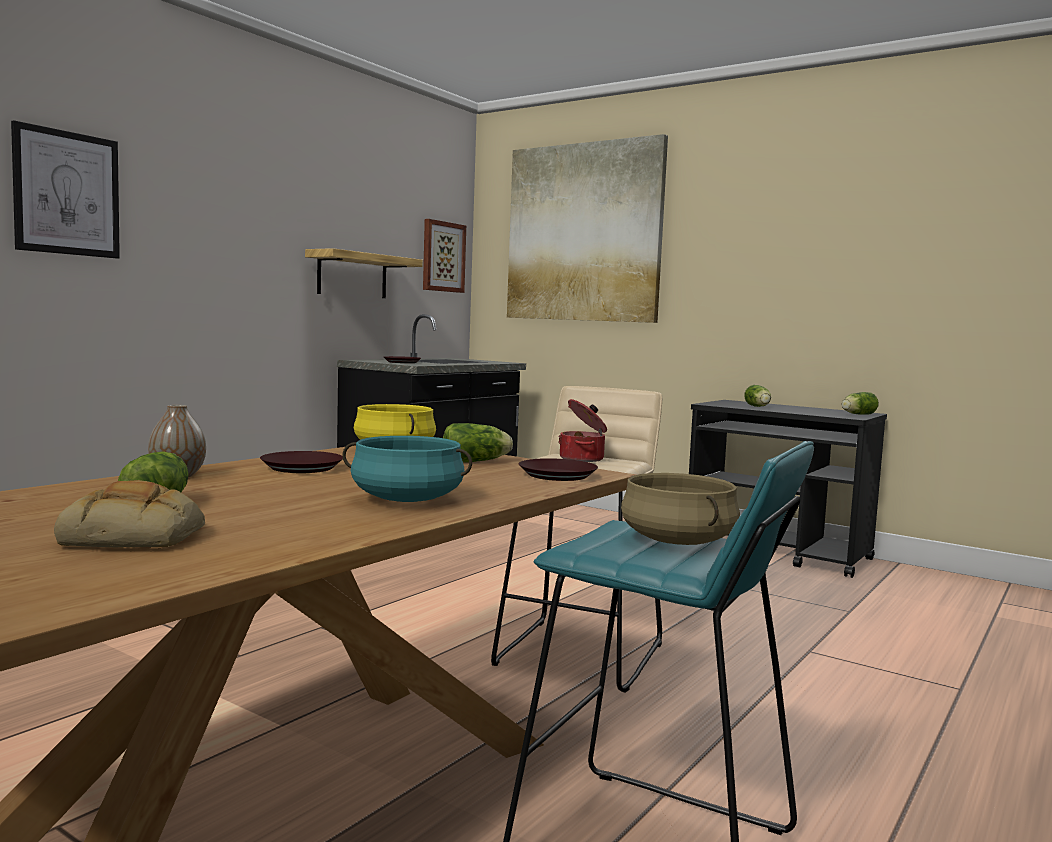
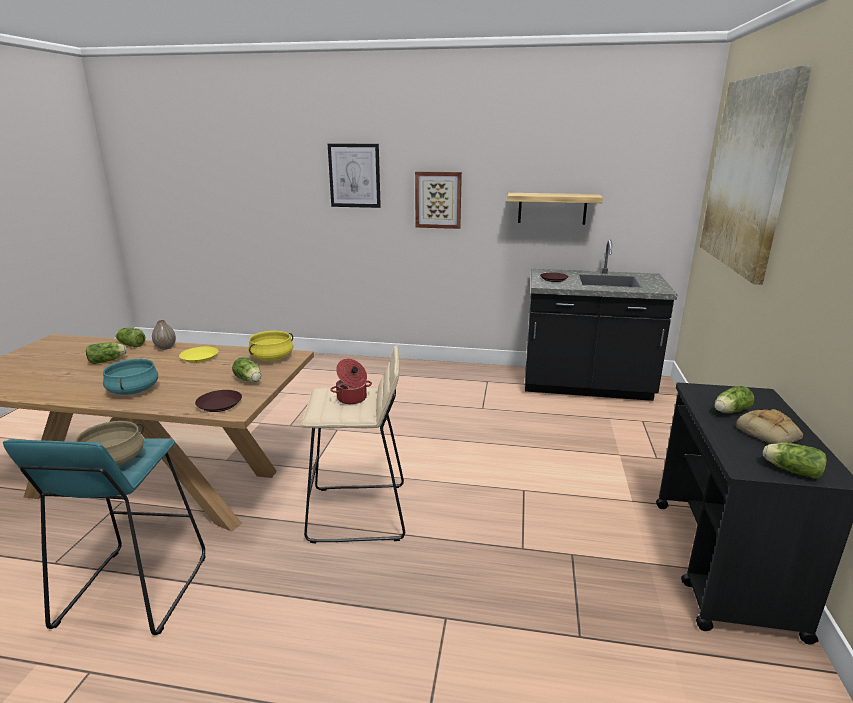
camera: 65 degrees right, 15 degrees up
bread [54,480,205,547] -> bread moved to [736,409,803,444]
brown plate [260,451,343,473] -> yellow plate [179,347,218,363]
picture [423,219,466,293] -> picture moved to [415,172,462,229]
none -> lettuce [115,328,146,347]

